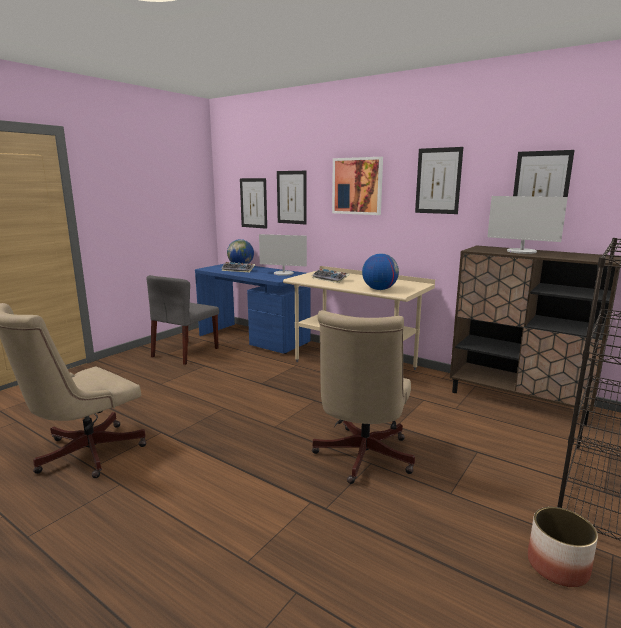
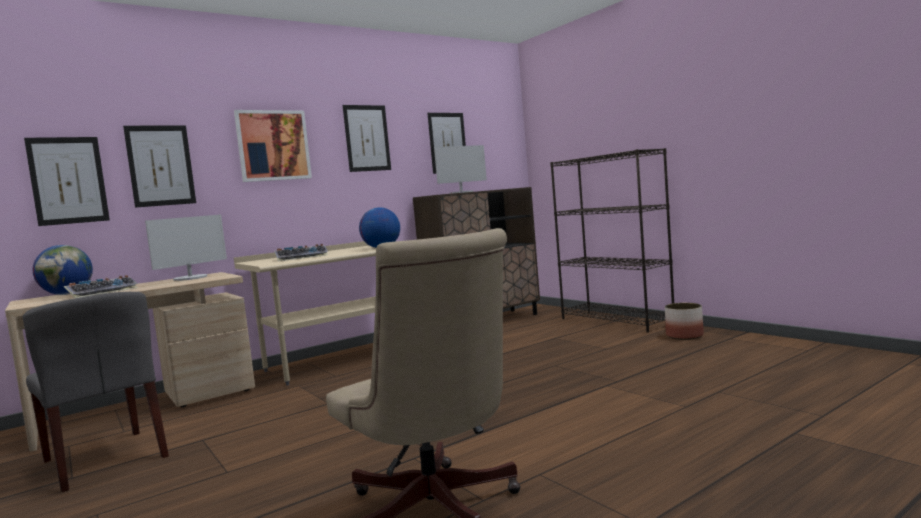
camera: 70 degrees left, 10 degrees down
blue desk [195,264,311,354] -> beige desk [5,272,255,451]
beige office chair [312,310,415,484] -> none

